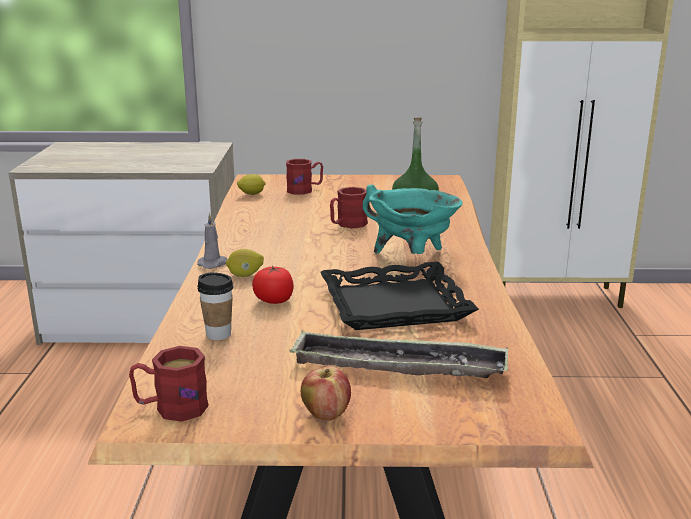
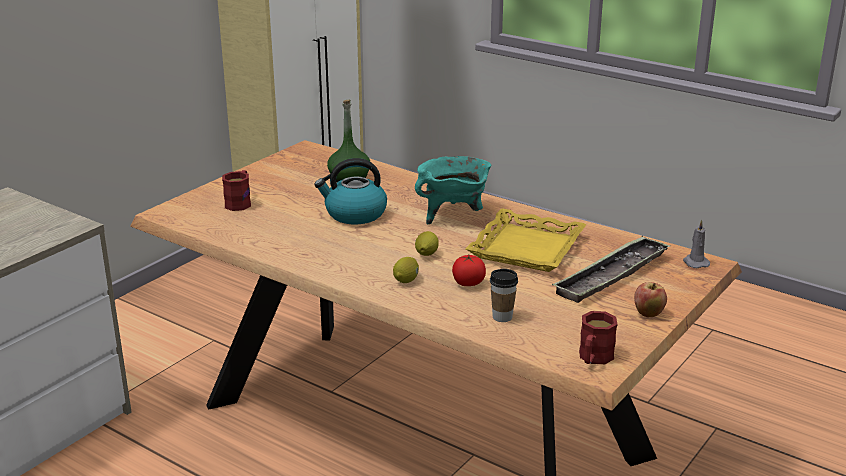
camera: 55 degrees left, 5 degrees up
grey candle [197,213,228,269] -> grey candle moved to [683,220,710,268]
lemon [237,174,266,195] -> lemon moved to [415,231,439,256]
black tray [321,262,479,330] -> yellow tray [466,208,587,272]
red mug [330,187,368,228] -> kettle [314,158,387,224]

